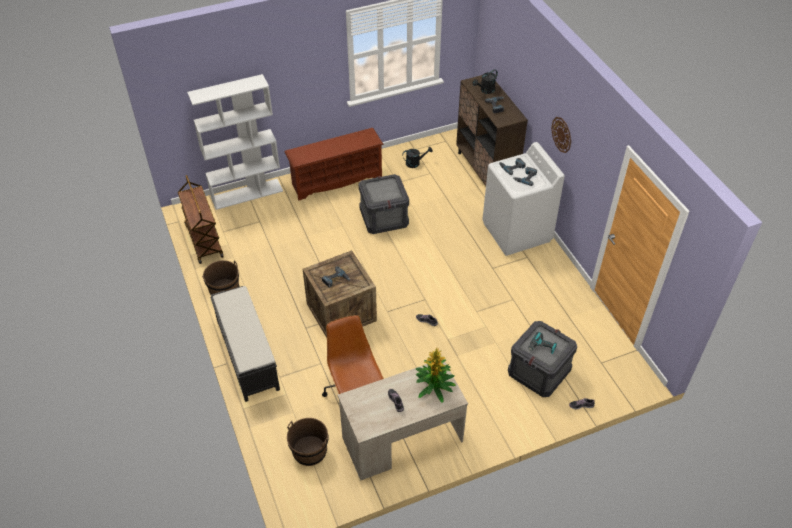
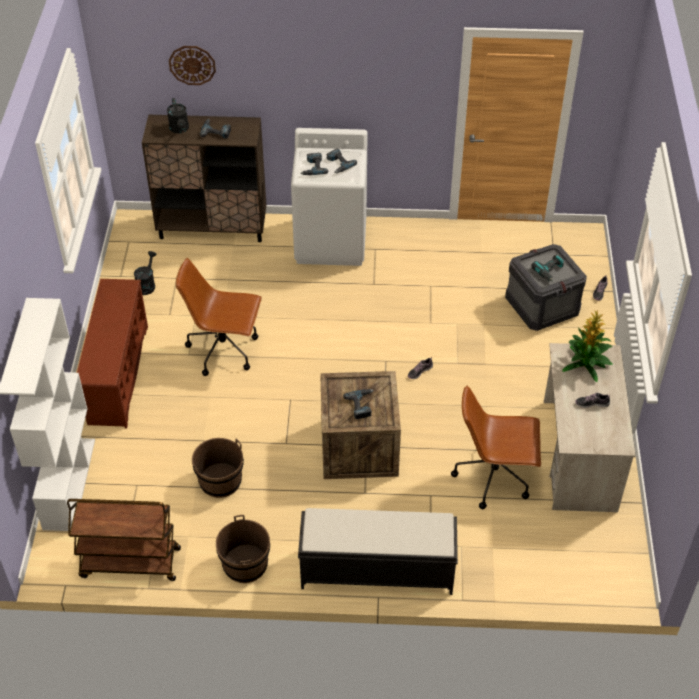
camera: 65 degrees left, 0 degrees up
brown bucket [287,418,328,466] -> brown bucket moved to [192,438,244,498]
crate [359,174,409,234] -> brown office chair [176,258,262,376]
wall clock [551,117,571,153] -> wall clock moved to [169,46,216,85]

